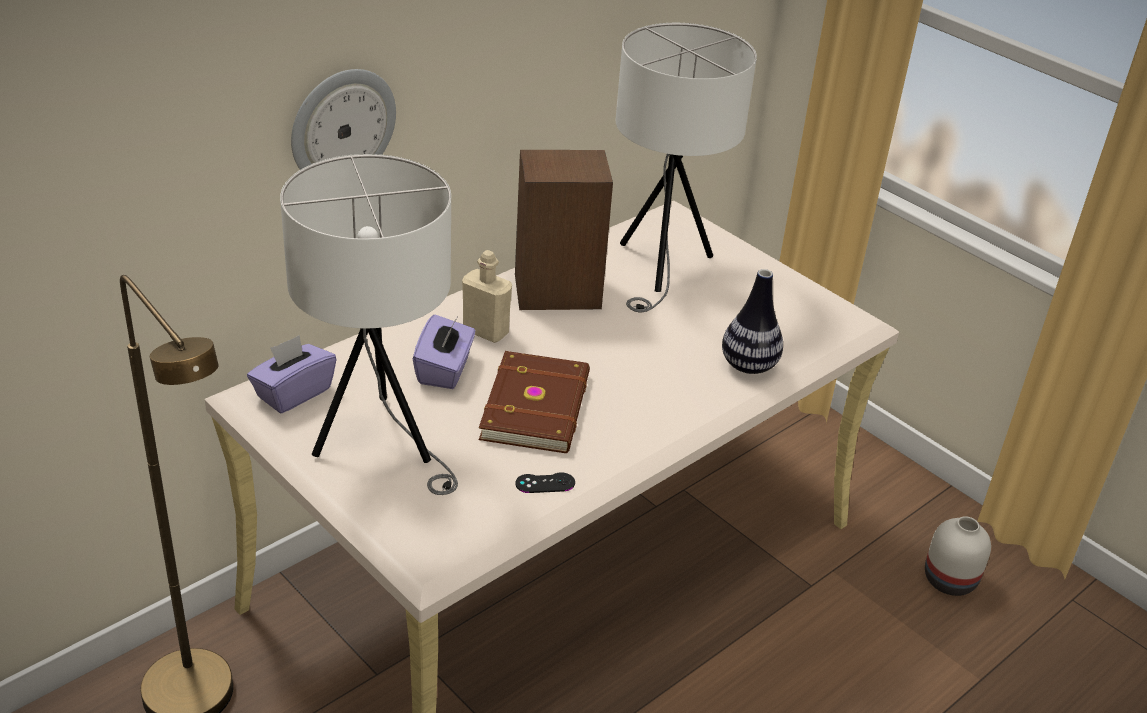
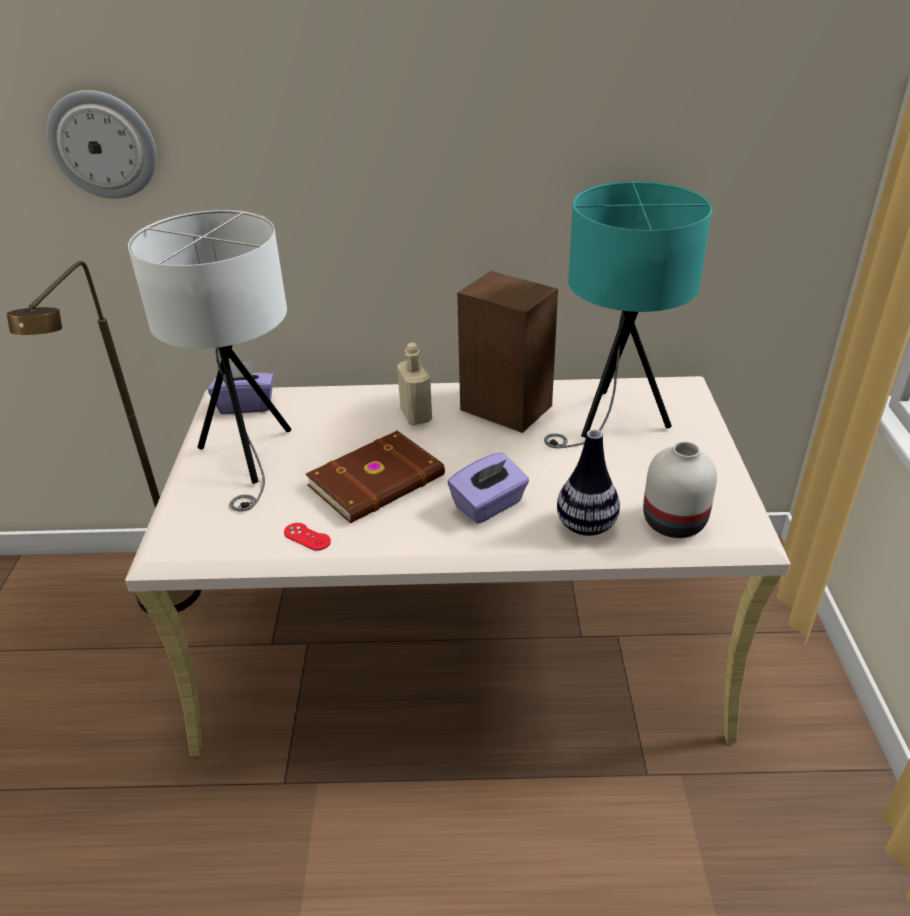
camera: 45 degrees right, 0 degrees up
wall clock [291,69,396,170] -> wall clock moved to [46,90,157,198]
purple tissue box [413,314,475,389] -> purple tissue box moved to [448,453,529,524]
black game controller [515,472,575,493] -> red game controller [284,523,331,551]
white table lamp [616,23,757,312] -> turquoise table lamp [544,181,712,448]
white vase [925,516,991,596] -> white vase moved to [643,442,717,538]

